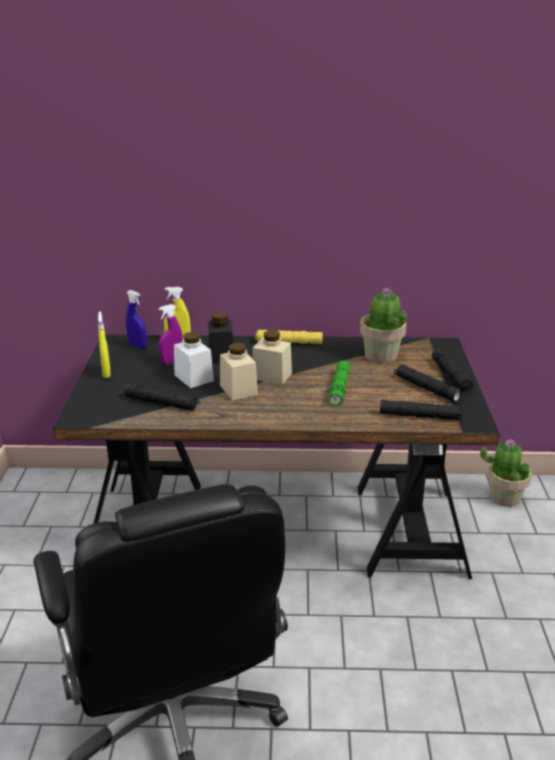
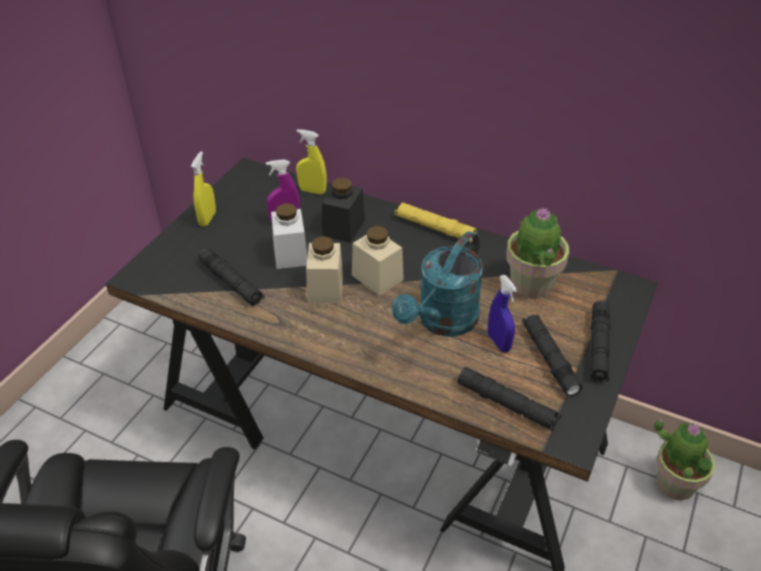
camera: 25 degrees right, 15 degrees up
blue spray bottle [126,290,147,349] -> blue spray bottle moved to [488,275,518,353]
green flashlight [329,361,350,406] -> turquoise watering can [392,231,483,337]

